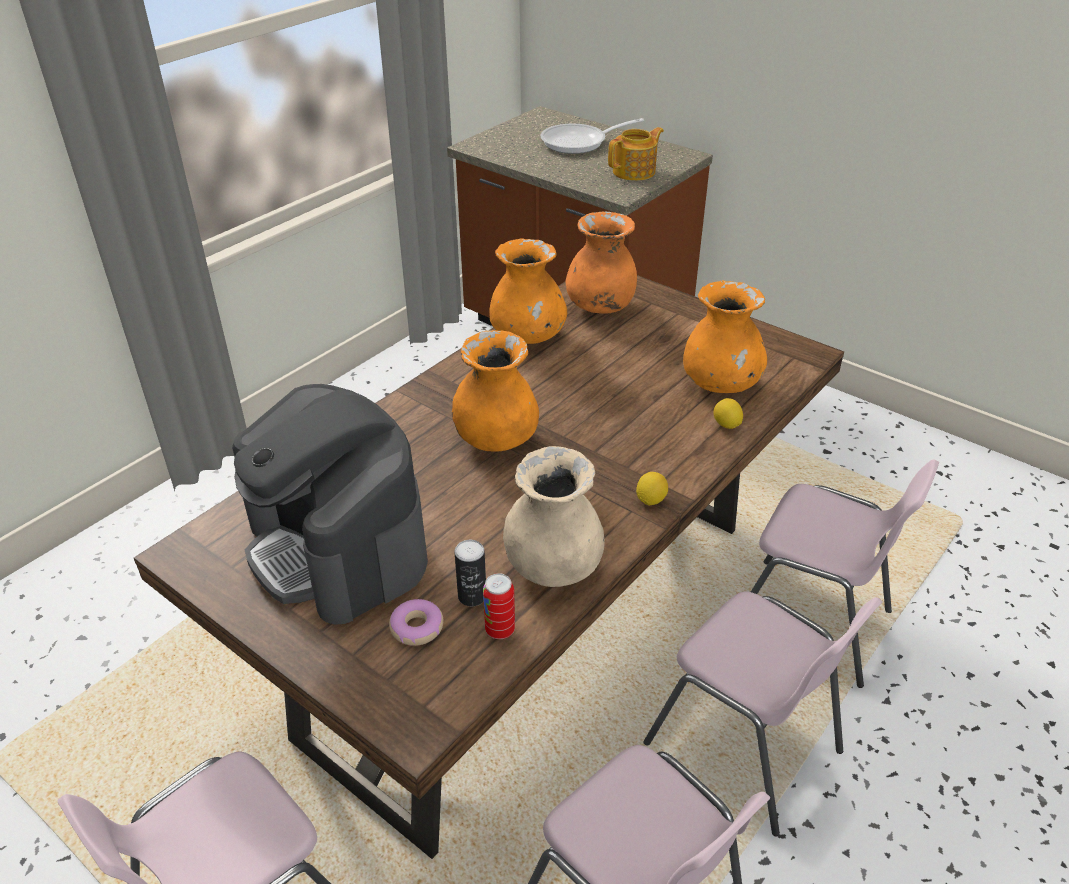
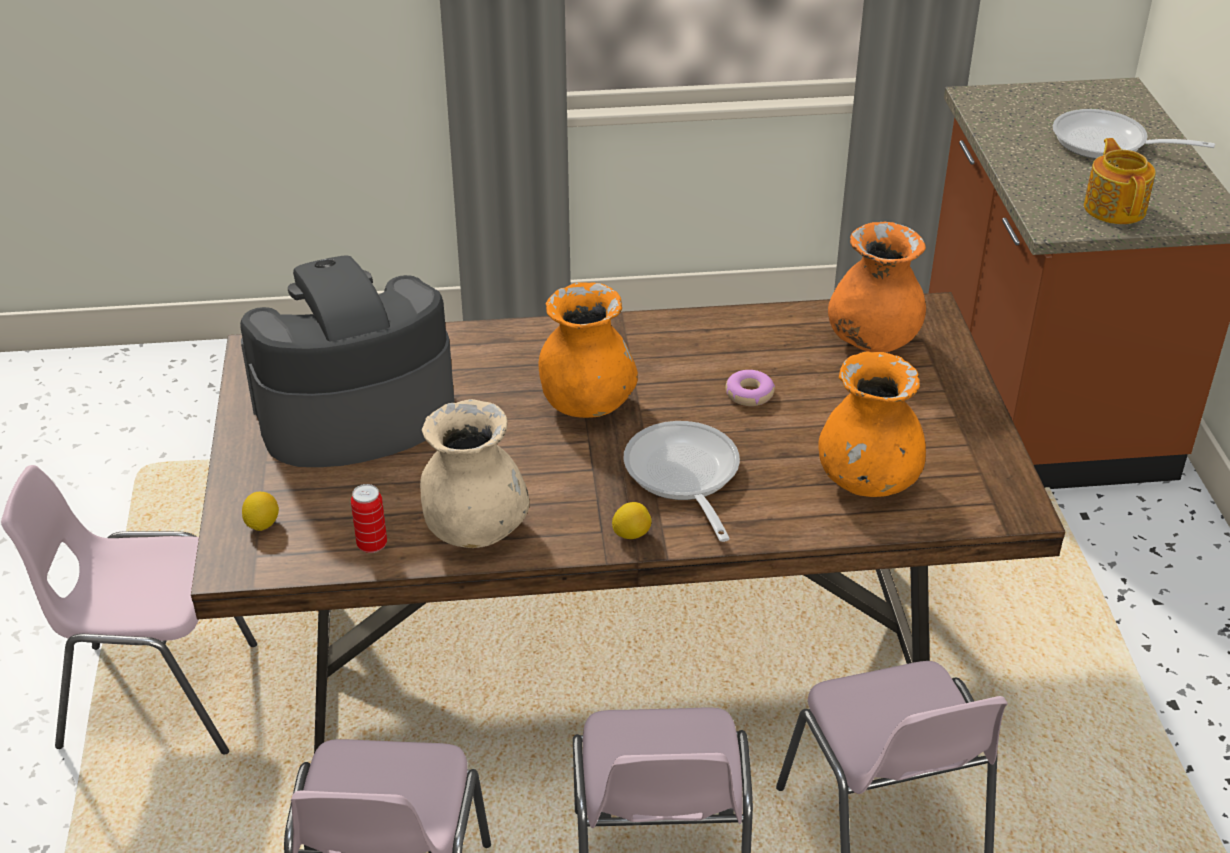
camera: 45 degrees right, 0 degrees up
coffee machine [232,384,428,625] -> coffee machine turned 60 degrees clockwise [240,255,454,467]
donut [389,599,443,646] -> donut moved to [725,370,775,406]
can [454,540,486,606] -> none
orange vase [489,238,567,344] -> none
teapot [608,127,664,181] -> teapot turned 105 degrees counterclockwise [1084,138,1155,224]
lemon [714,398,743,429] -> lemon moved to [242,492,279,531]
none -> frying pan [623,421,740,542]

